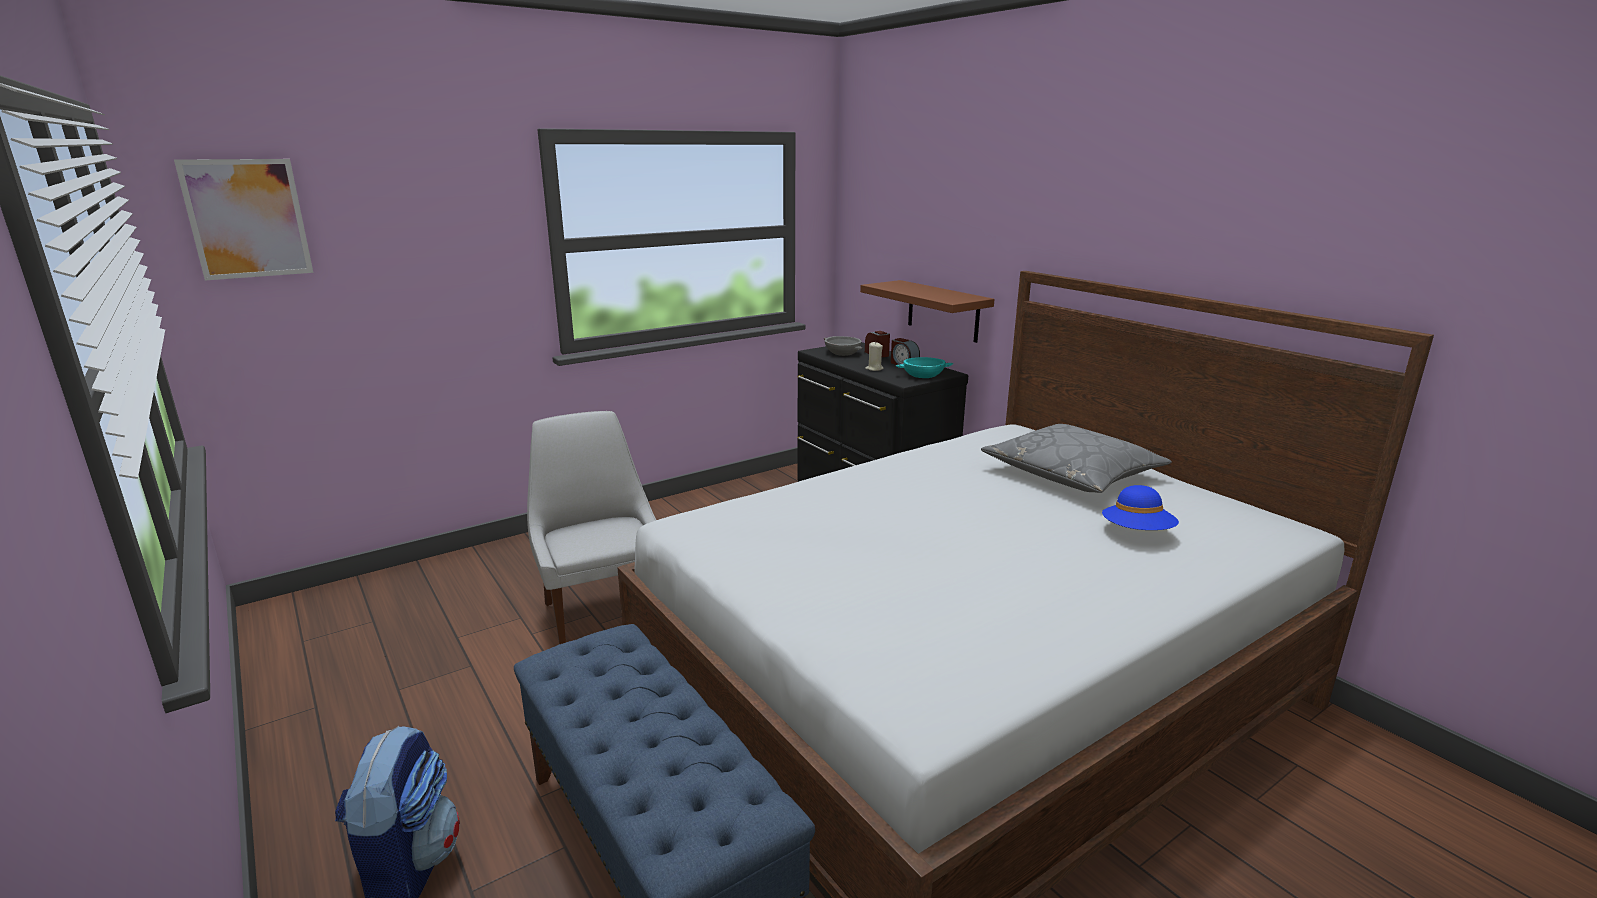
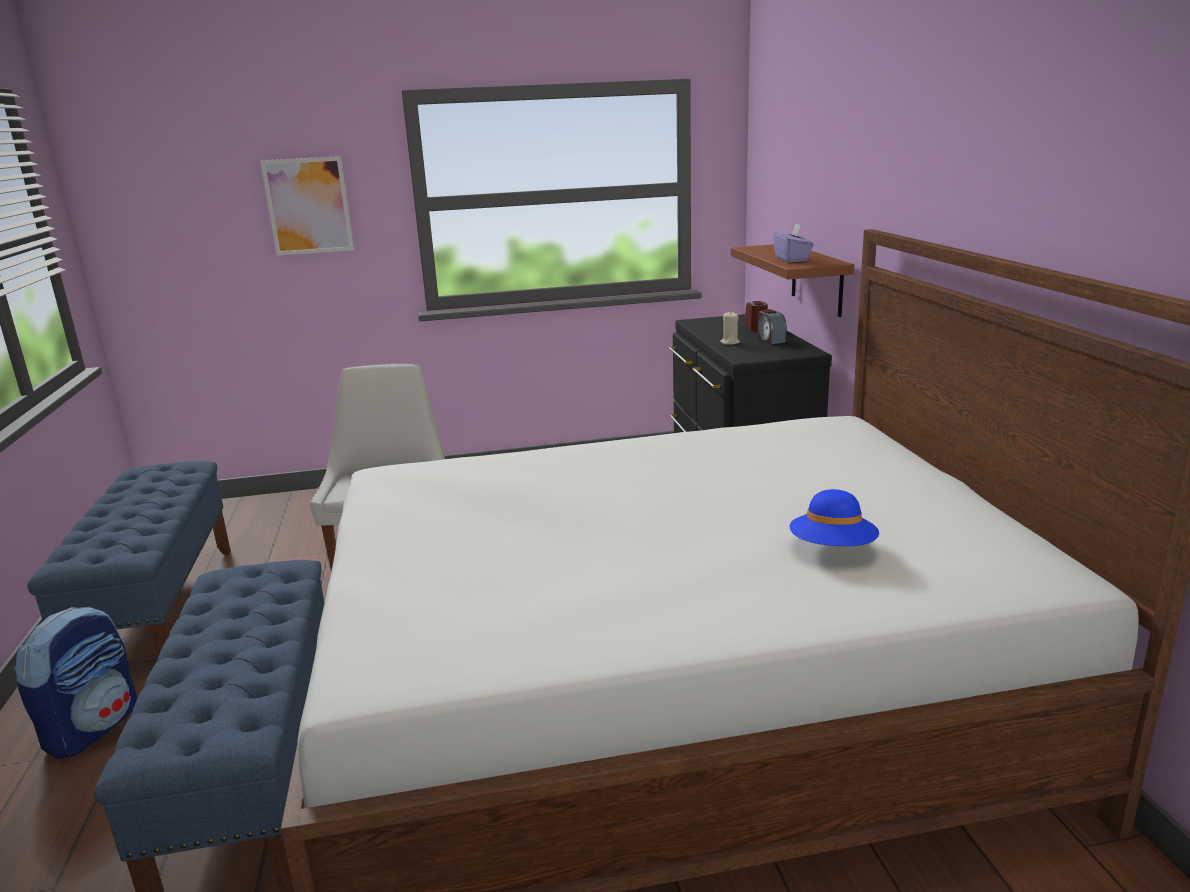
camera: 25 degrees right, 0 degrees up
picture [174,159,313,281] -> picture moved to [260,156,354,256]
grey bowl [824,336,863,356] -> none
turquoise bowl [896,357,953,378] -> none
grey pillow [981,424,1172,493] -> none
none -> blue bench [27,461,231,657]
none -> purple tissue box [773,223,814,262]

